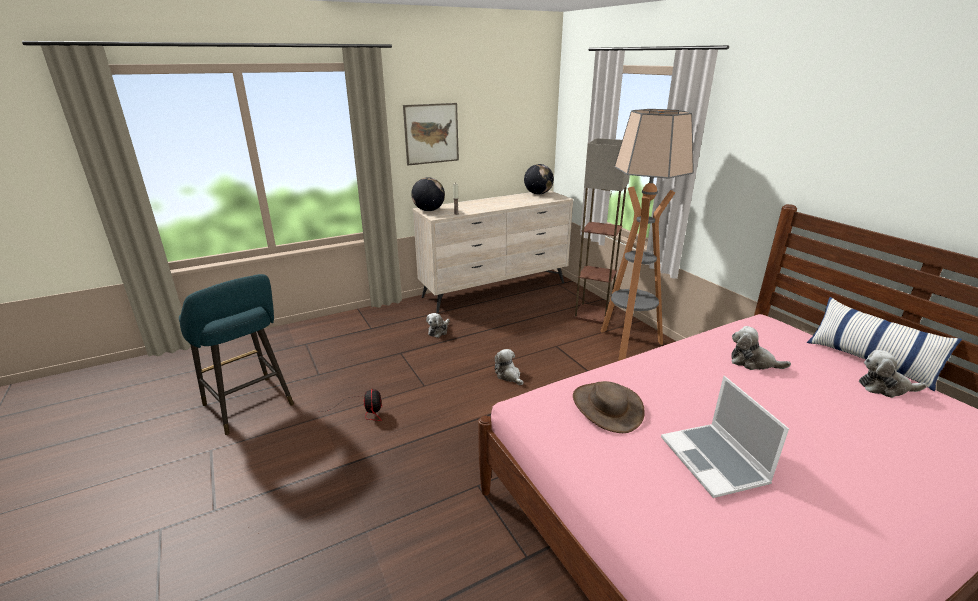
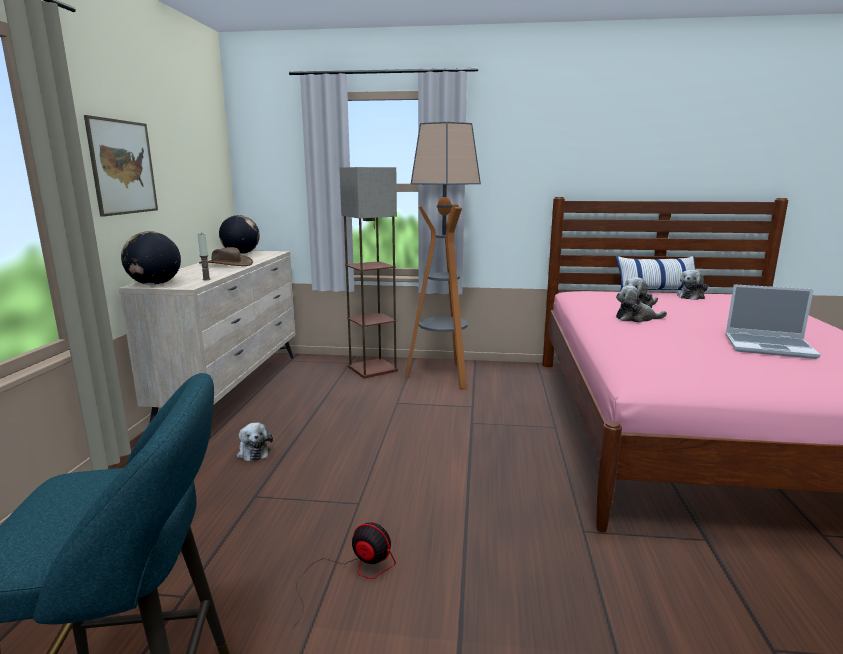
camera: 55 degrees left, 10 degrees down
plush toy [495,349,524,385] -> plush toy moved to [616,285,667,322]
brown hat [573,381,645,433] -> brown hat moved to [199,247,253,266]

